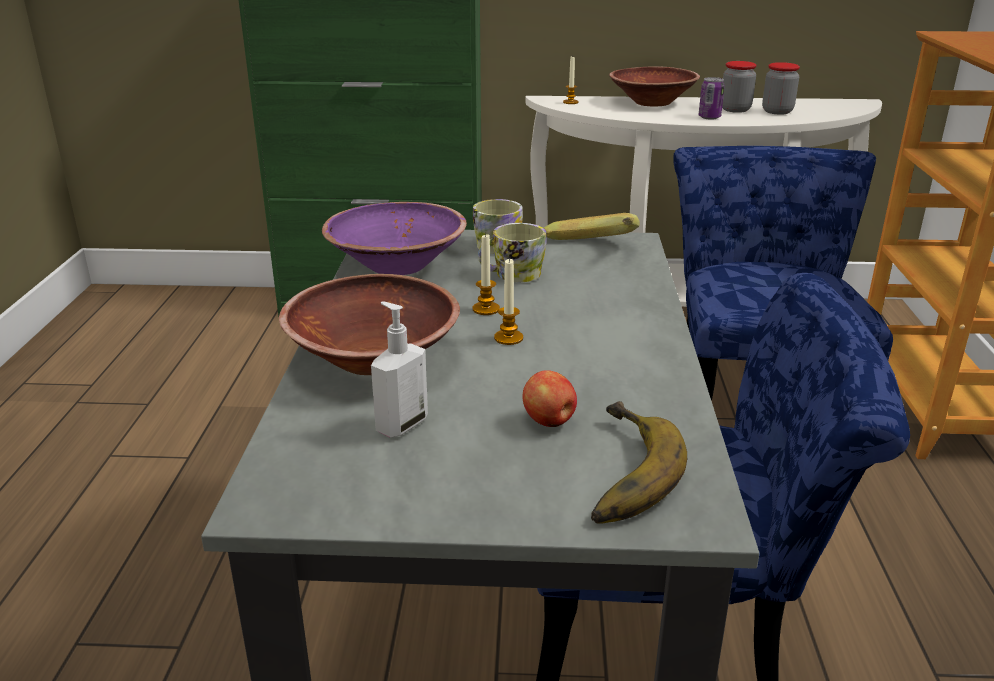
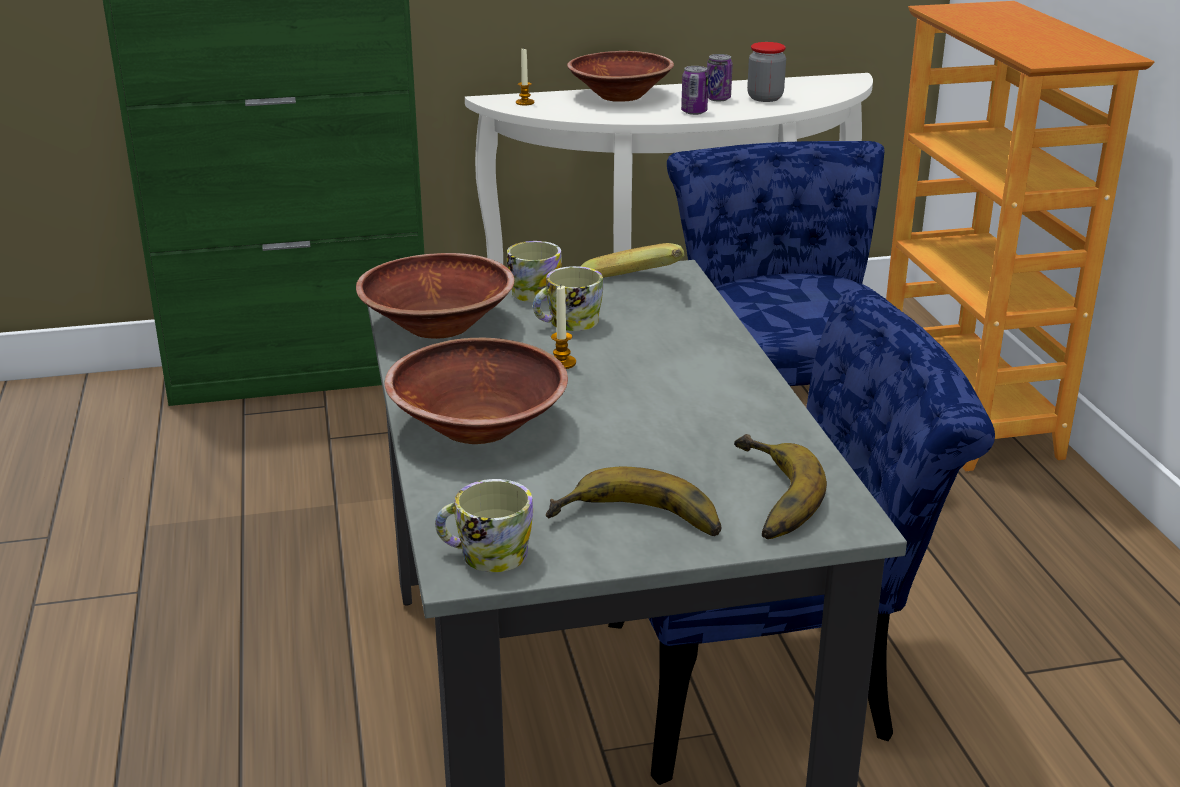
camera: 15 degrees left, 0 degrees up
purple bowl [322,202,467,275] -> brown bowl [356,253,515,339]
soap dispenser [371,301,428,437] -> none
candle [494,258,523,345] -> none
apple [522,370,577,427] -> none
jar [722,61,756,113] -> can [707,54,733,102]
none -> mug [435,479,533,572]
none -> banana [546,467,721,536]

